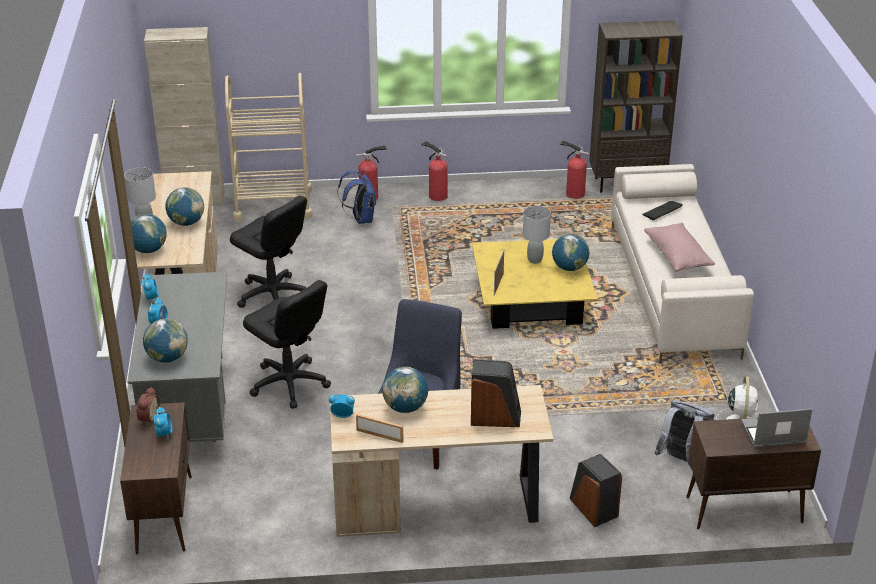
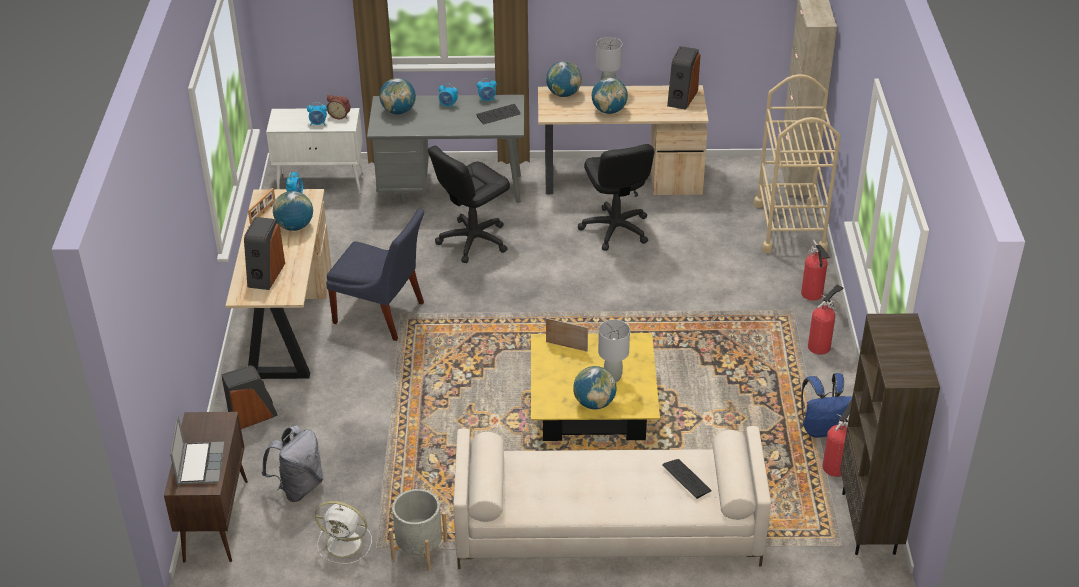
camera: 95 degrees right, 5 degrees up
brown cabinet [120,402,192,554] -> white cabinet [266,108,364,194]
black office chair [230,195,307,308] -> black office chair turned 60 degrees counterclockwise [578,144,654,251]
blue backpack [337,171,376,224] -> blue backpack moved to [801,373,852,437]
pink pillow [644,223,715,272] -> none
none -> grey planter [389,489,448,571]
none -> keyboard [476,104,521,124]
none -> speaker [667,46,701,110]

